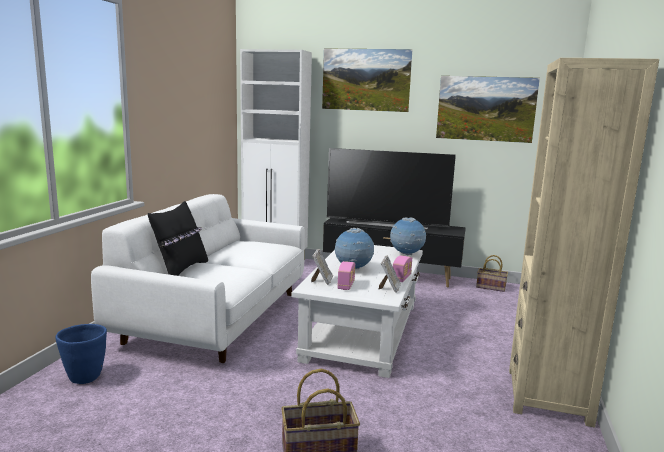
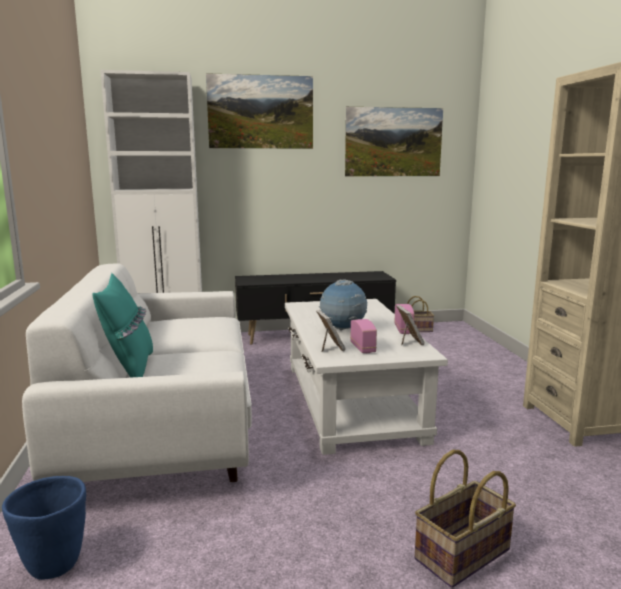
camera: 25 degrees left, 0 degrees up
black pillow [148,201,208,276] -> turquoise pillow [92,273,153,377]
television [327,148,456,229] -> none
globe [390,217,426,256] -> none

